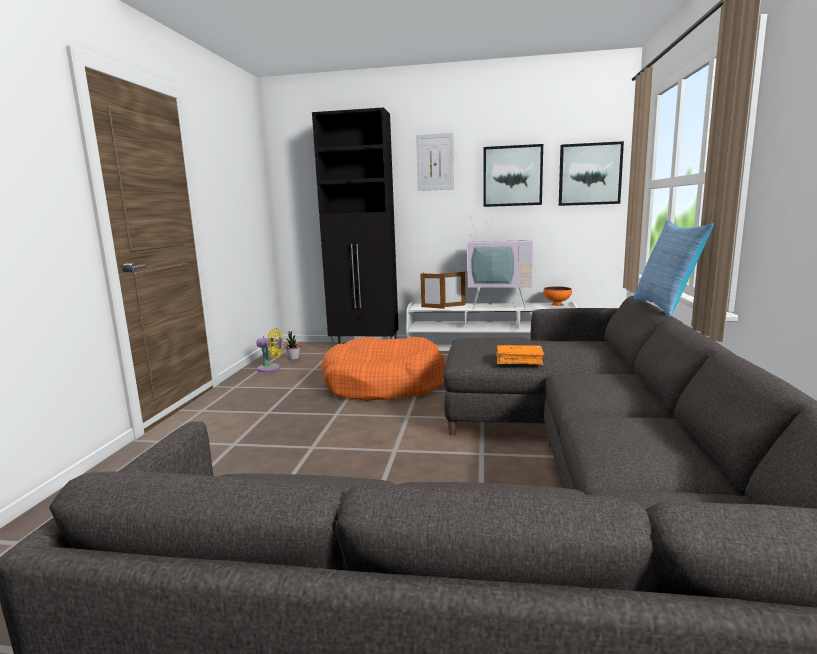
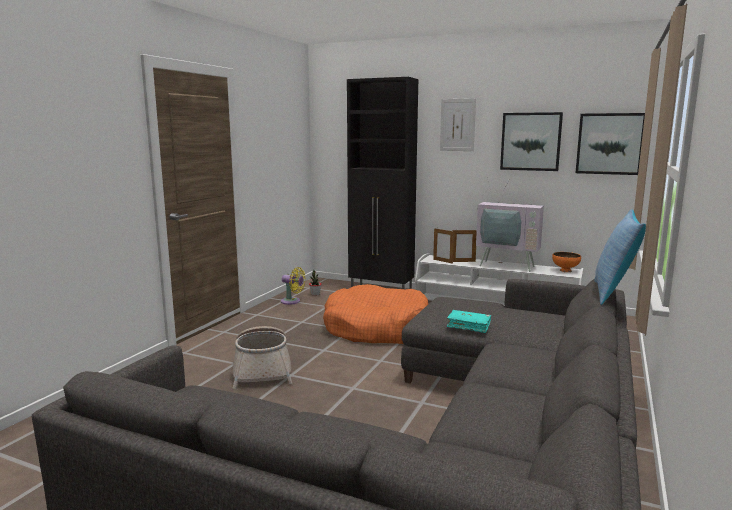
camera: 15 degrees right, 0 degrees up
orange book [497,345,544,365] -> turquoise book [447,310,491,333]
none -> basket [233,326,292,389]

